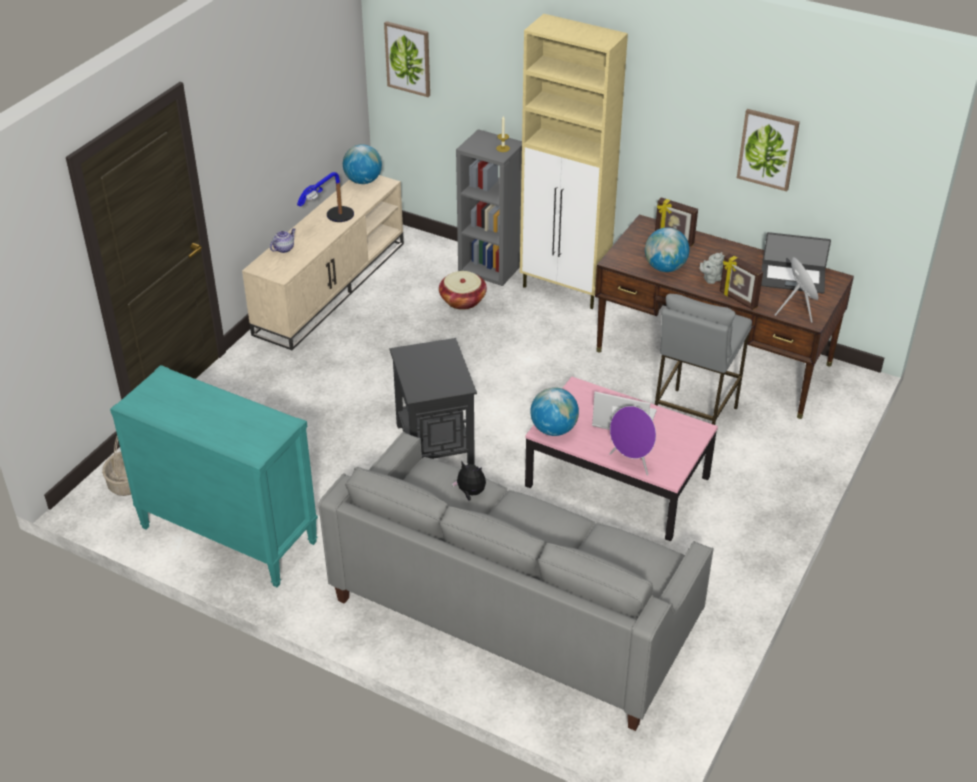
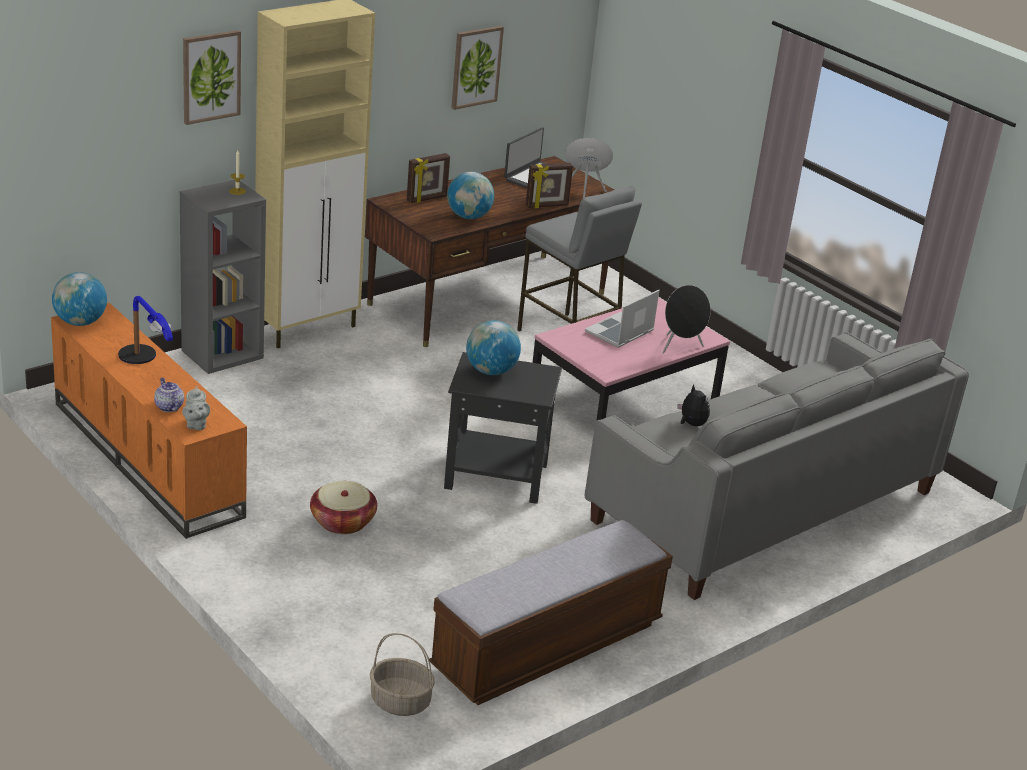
camera: 70 degrees left, 10 degrees down
turquoise dresser [110,365,318,587] -> bench [429,520,673,705]
beige tv stand [242,175,404,350] -> orange tv stand [51,303,247,539]
picture [384,21,430,97] -> picture moved to [183,30,241,125]
basket [439,271,487,310] -> basket moved to [310,481,377,534]
plush toy [452,462,486,501] -> plush toy turned 105 degrees clockwise [677,384,710,426]
globe [530,387,579,436] -> globe moved to [466,321,521,375]
purple speaker [609,406,656,476] -> black speaker [662,285,711,354]
grey teapot [699,252,724,284] -> grey teapot moved to [182,386,210,430]

